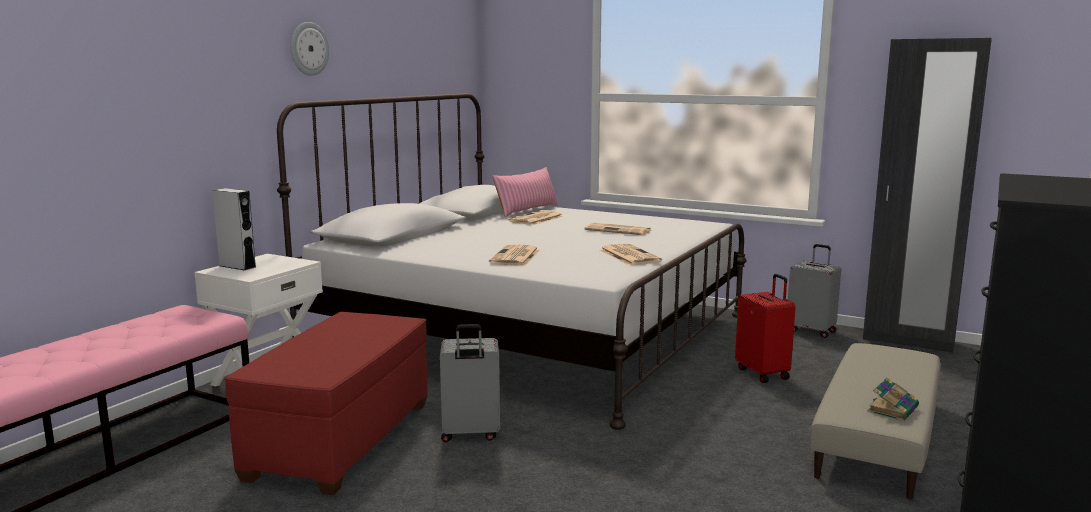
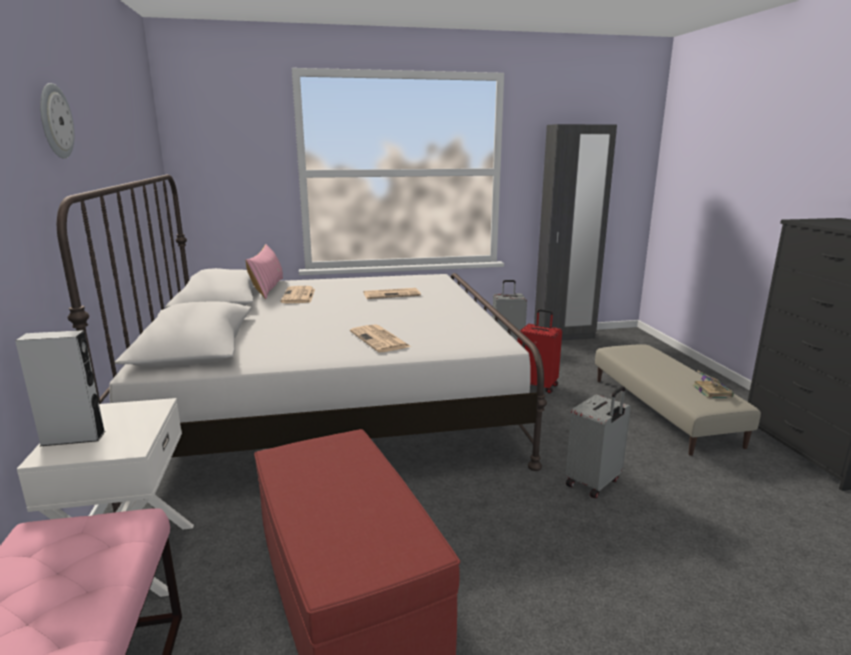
camera: 40 degrees left, 5 degrees up
grey suitcase [440,324,500,442] -> grey suitcase moved to [565,386,631,499]
newspaper [600,244,662,265] -> none

